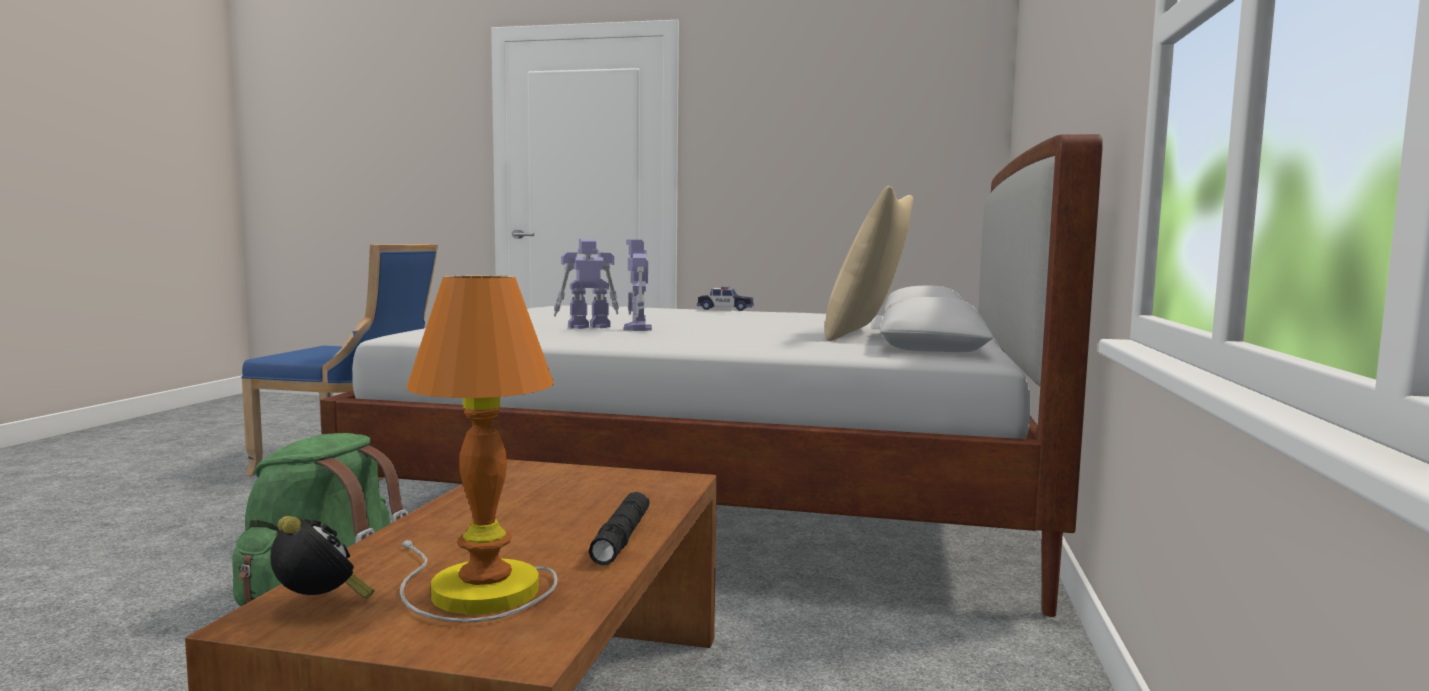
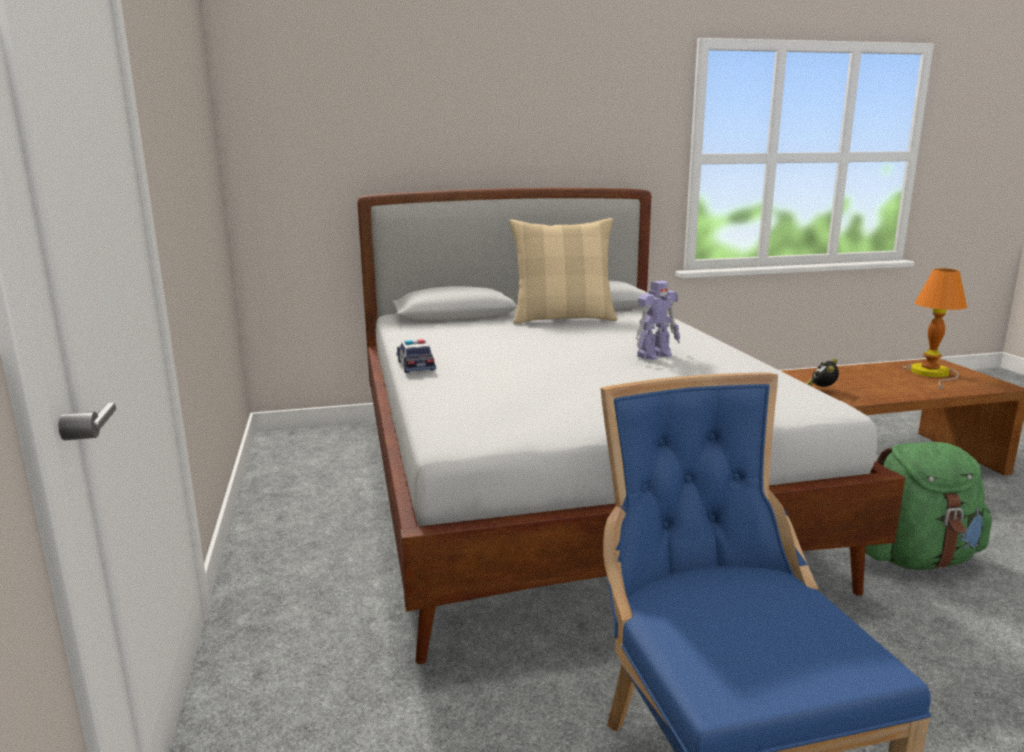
camera: 115 degrees left, 10 degrees up
alarm clock [270,516,375,599] -> alarm clock moved to [806,359,839,387]
toy robot [554,239,619,329] -> none
black flashlight [589,492,650,565] -> none

